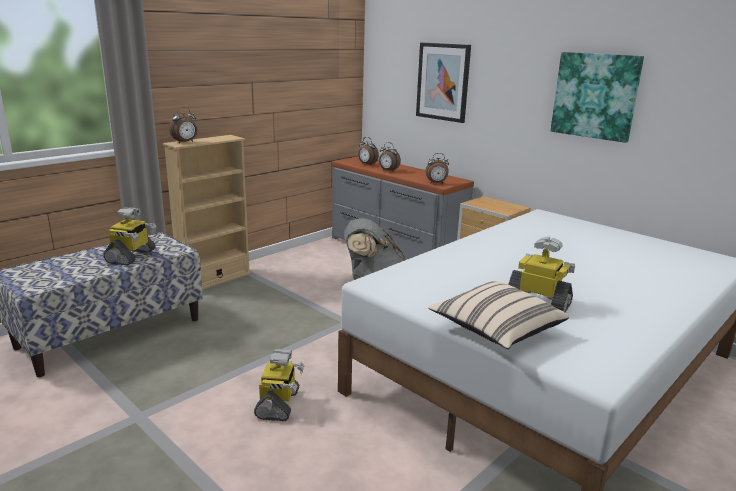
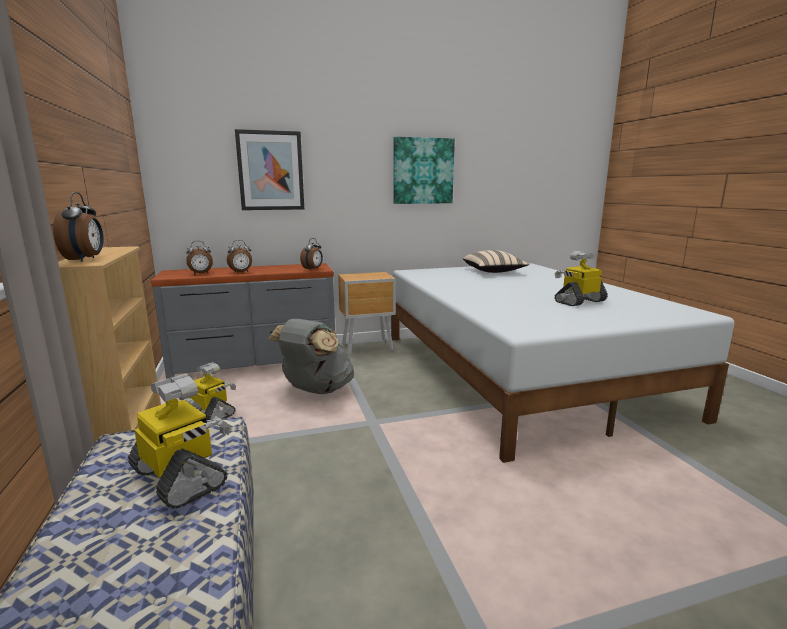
camera: 60 degrees left, 5 degrees down
toy robot [254,349,305,421] -> toy robot moved to [189,362,236,420]
beige pillow [428,281,569,349] -> beige pillow moved to [463,250,529,273]

